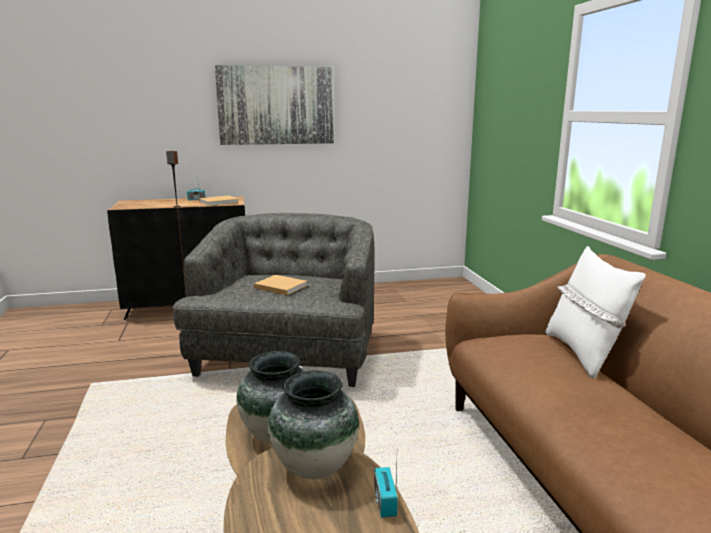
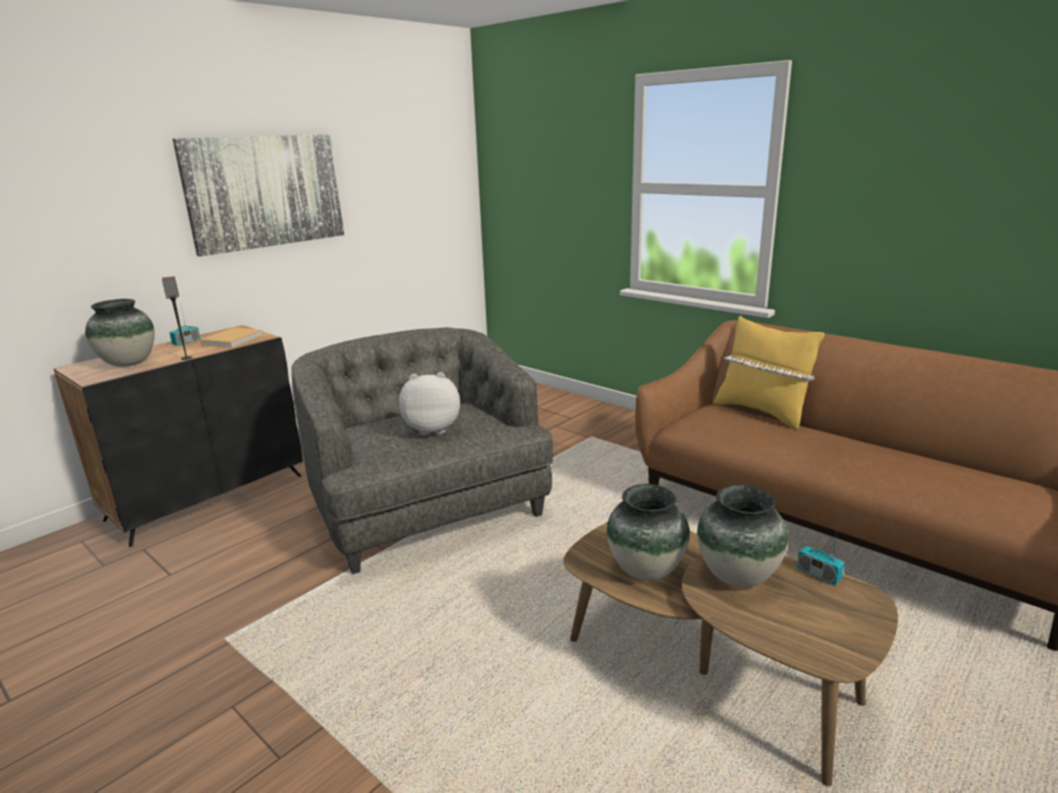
camera: 35 degrees left, 5 degrees up
beige book [254,275,308,295] -> plush toy [399,372,460,435]
white pillow [545,246,646,379] -> yellow pillow [714,316,824,430]
none -> vase [85,299,155,367]

